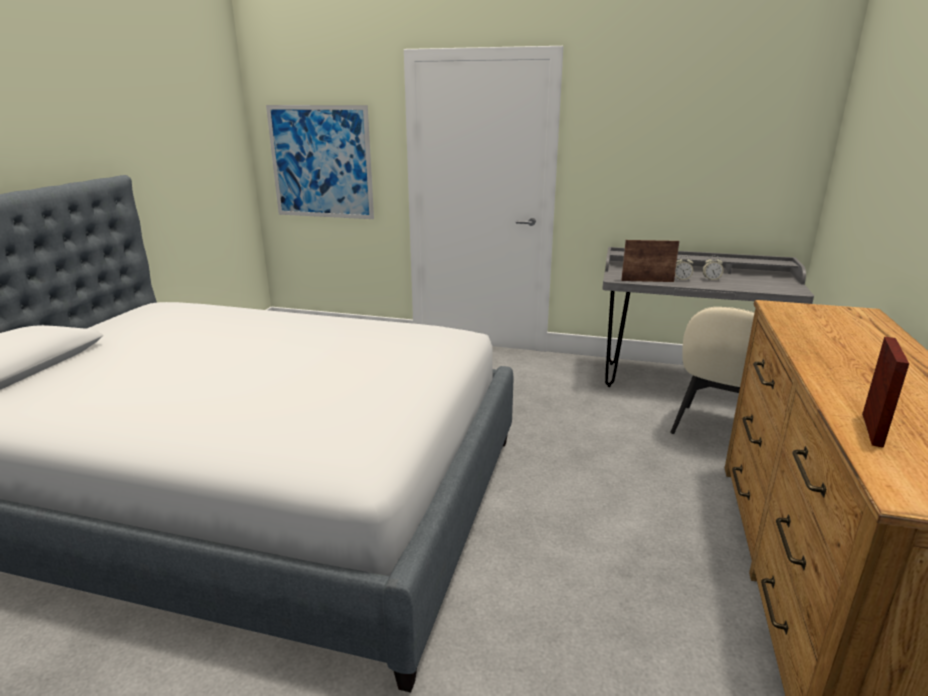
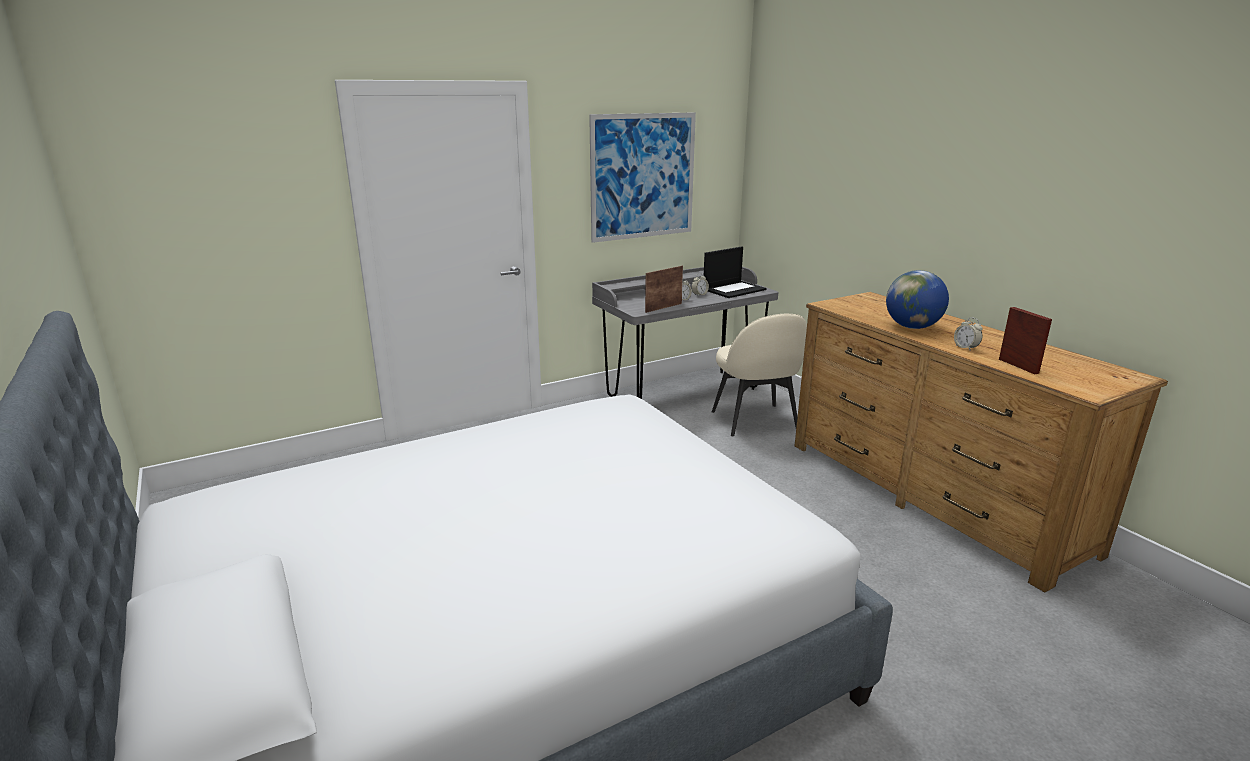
camera: 45 degrees left, 0 degrees up
picture [266,105,374,219] -> picture moved to [589,112,696,243]
none -> laptop [704,246,767,298]
none -> globe [886,270,949,329]
none -> alarm clock [954,317,982,350]

